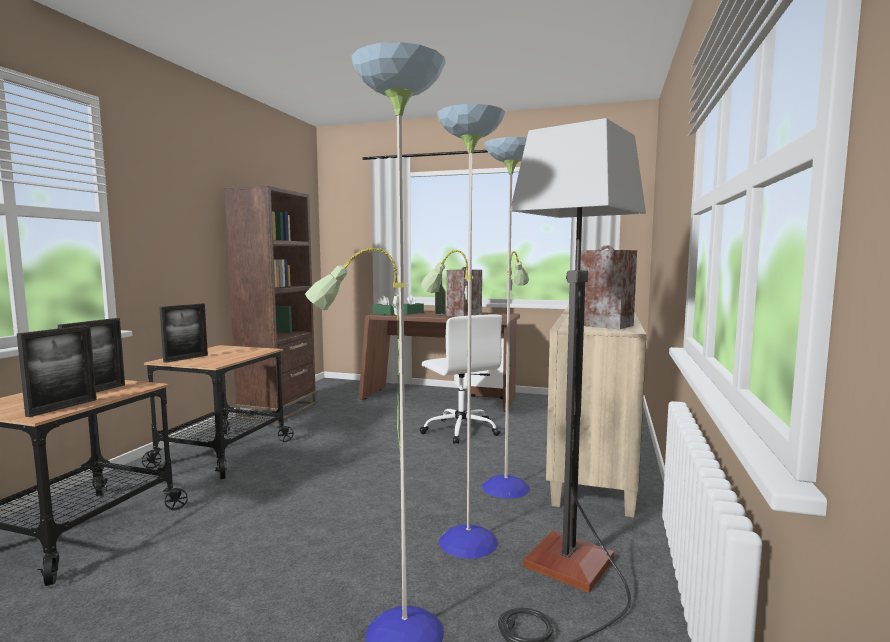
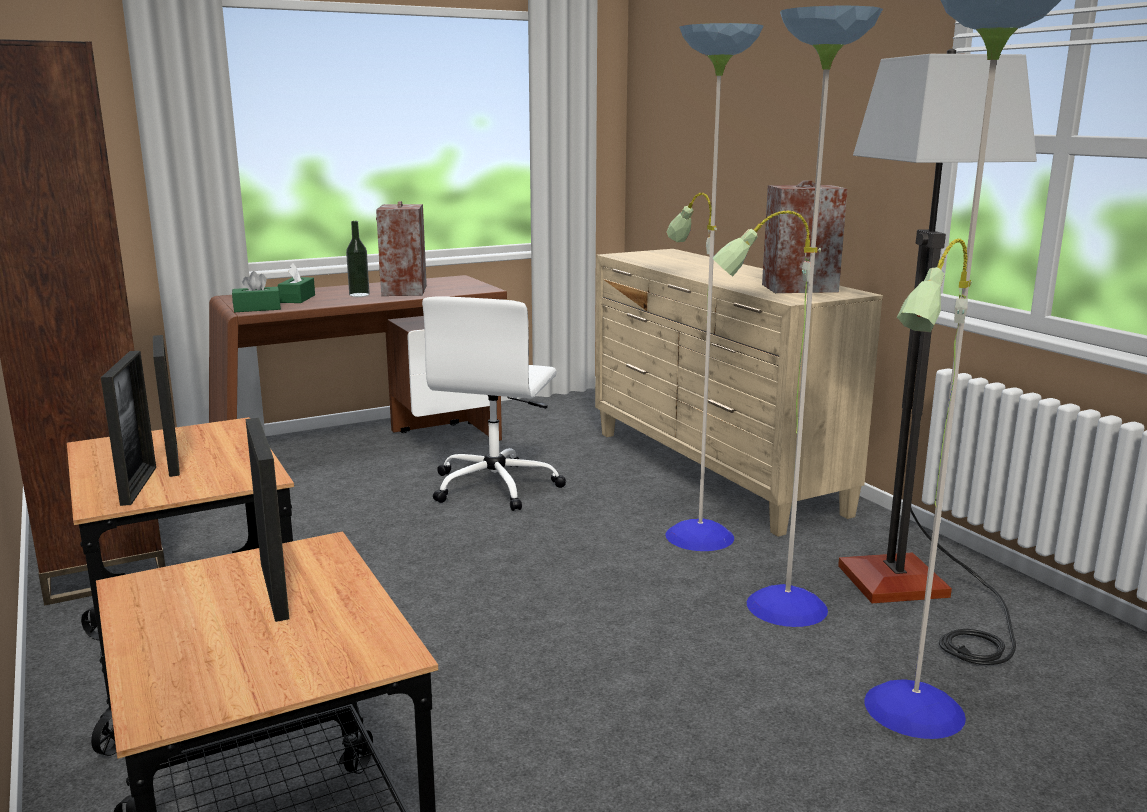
camera: 45 degrees left, 10 degrees up
picture frame [17,325,97,417] -> picture frame moved to [153,335,180,477]
white office chair [419,314,502,444] -> white office chair turned 90 degrees clockwise [422,296,566,511]

